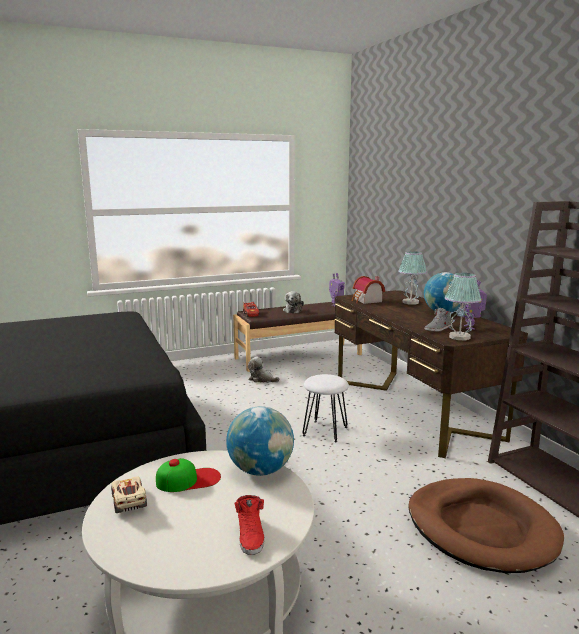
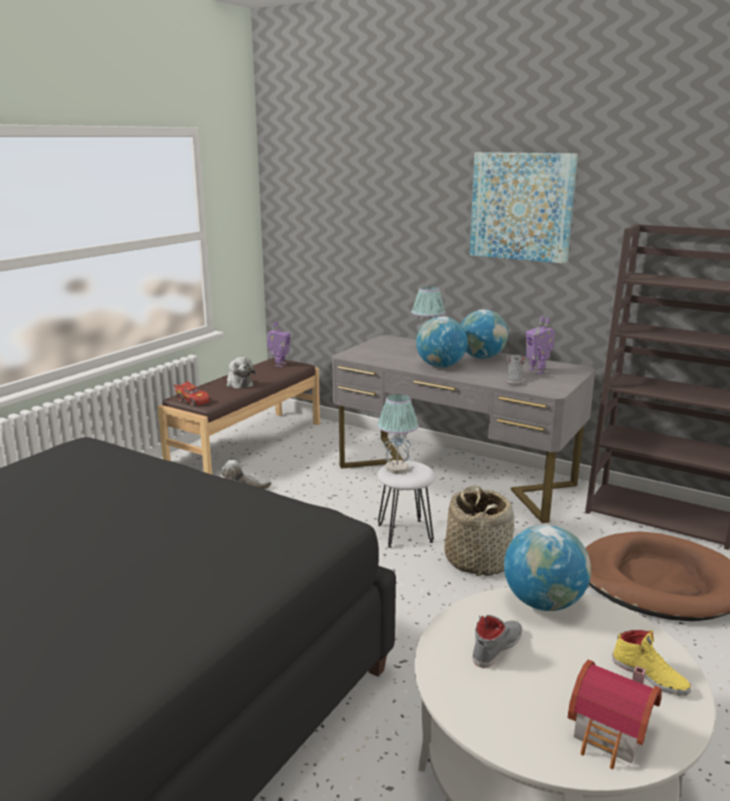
camera: 35 degrees left, 5 degrees up
beige toy car [111,476,147,513] -> none
cap [156,458,221,492] -> grey shoe [472,615,522,668]
red shoe [235,495,265,555] -> yellow shoe [612,630,691,695]
brown desk [335,290,528,458] -> grey desk [332,335,596,523]
toy house [352,276,385,304] -> toy house moved to [568,659,662,769]
table lamp [445,273,481,340] -> table lamp moved to [377,394,419,474]
none -> globe [416,316,467,368]
none -> basket [444,485,514,576]
none -> picture [469,152,578,264]

